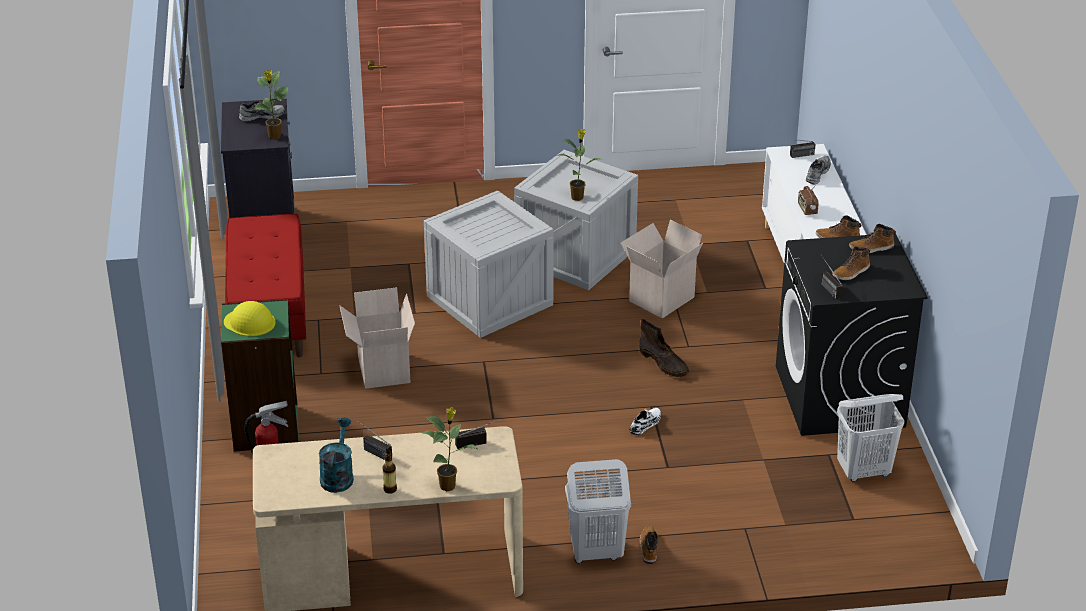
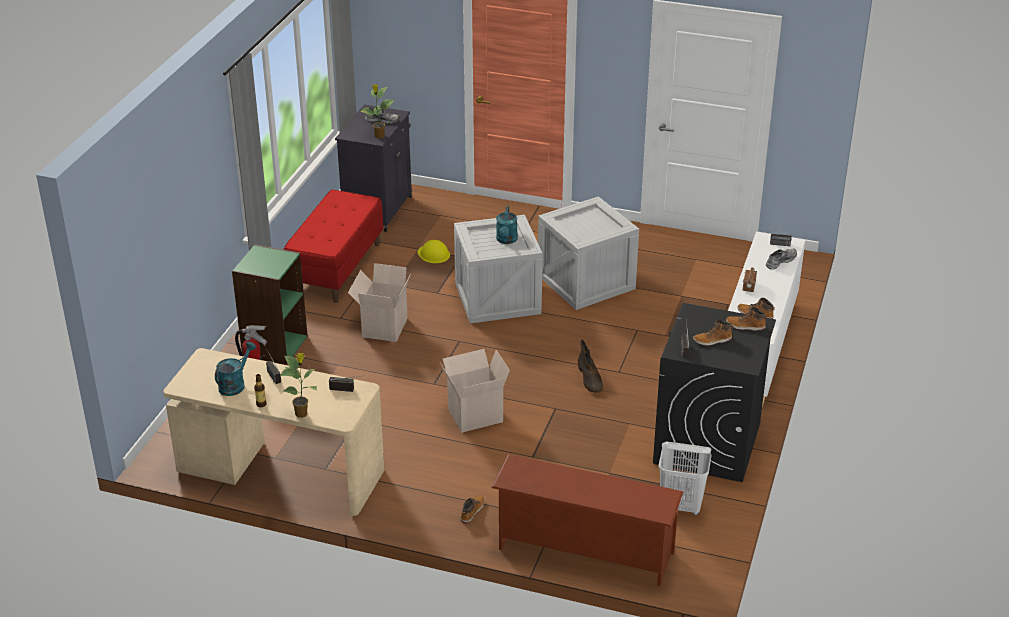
camera: 25 degrees right, 0 degrees up
yellow hard hat [224,301,276,336] -> yellow hard hat moved to [417,240,450,263]
potted plant [556,129,604,201] -> none
white laundry basket [565,459,631,563] -> none
cardboard box [620,220,703,318] -> cardboard box moved to [440,349,510,433]
white shoe [629,408,661,435] -> none
none -> brown shoe rack [491,454,683,586]
none -> turquoise watering can [496,206,518,244]

